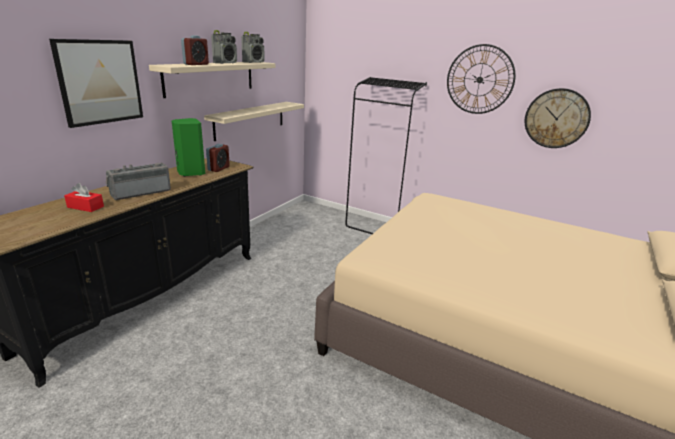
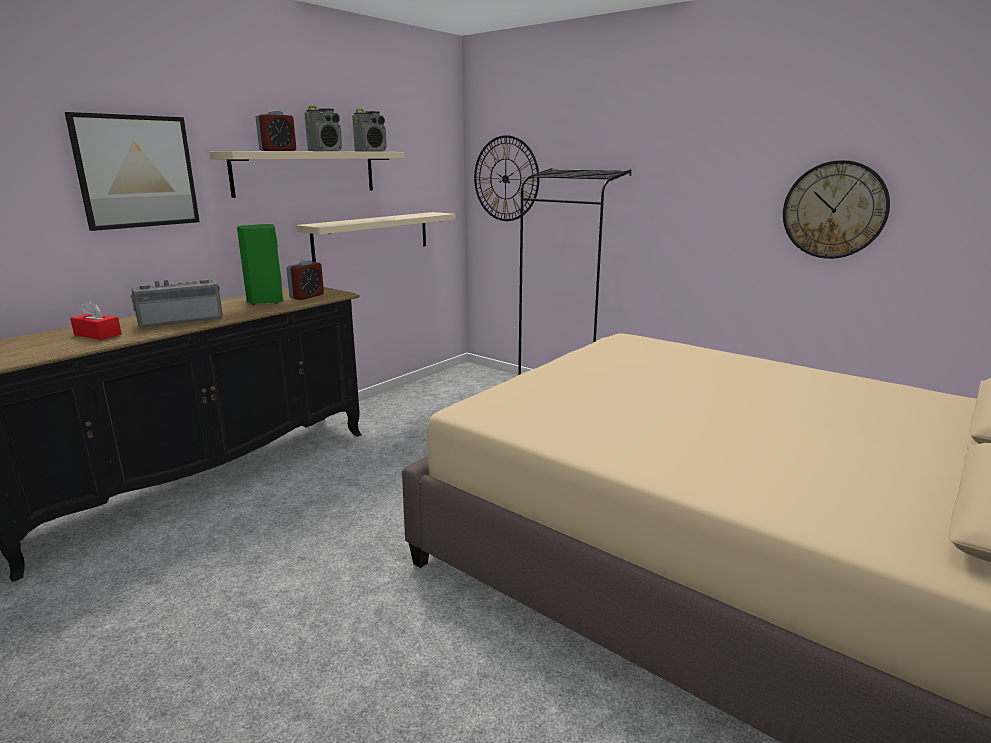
camera: 10 degrees right, 5 degrees down
wall clock [447,44,515,114] -> wall clock moved to [474,135,539,221]

